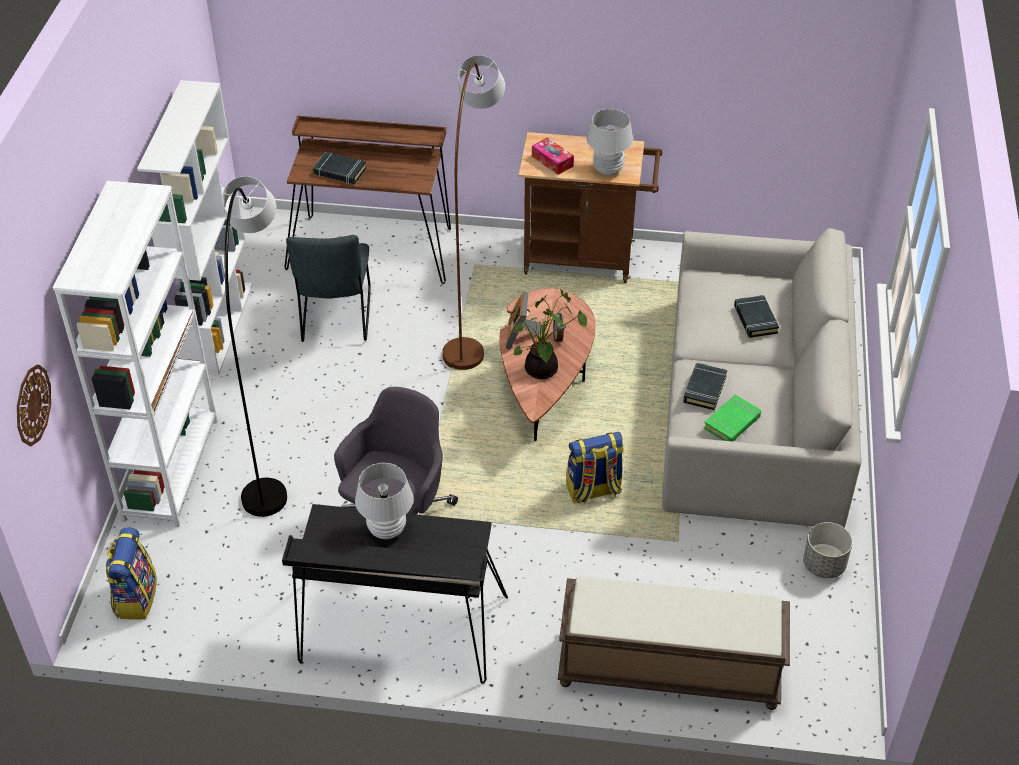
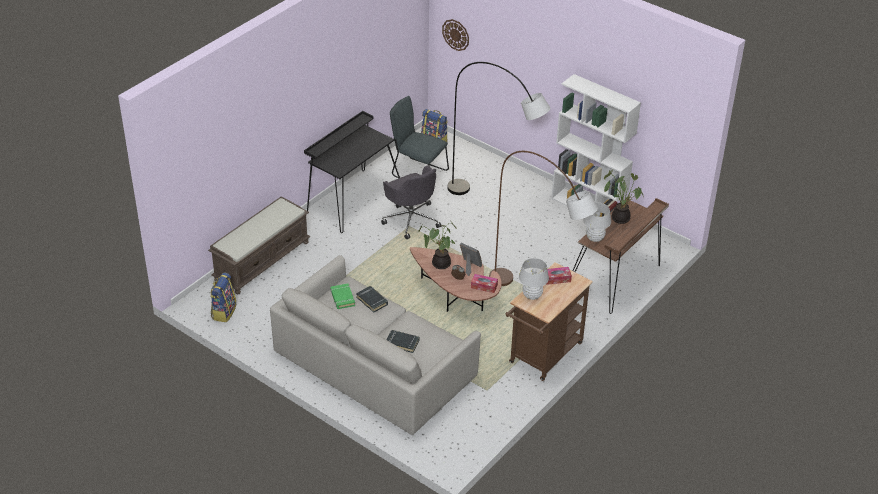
camera: 120 degrees right, 5 degrees down
white bookcase [53,181,218,527] -> none
grey chair [286,235,371,342] -> grey chair moved to [390,96,449,178]
black book [313,152,366,184] -> potted plant [604,170,644,224]
white table lamp [355,463,414,539] -> white table lamp moved to [583,203,611,242]
backpack [566,432,624,504] -> backpack moved to [210,273,236,322]
grey planter [803,522,853,578] -> none
none -> tissue box [471,274,498,293]

